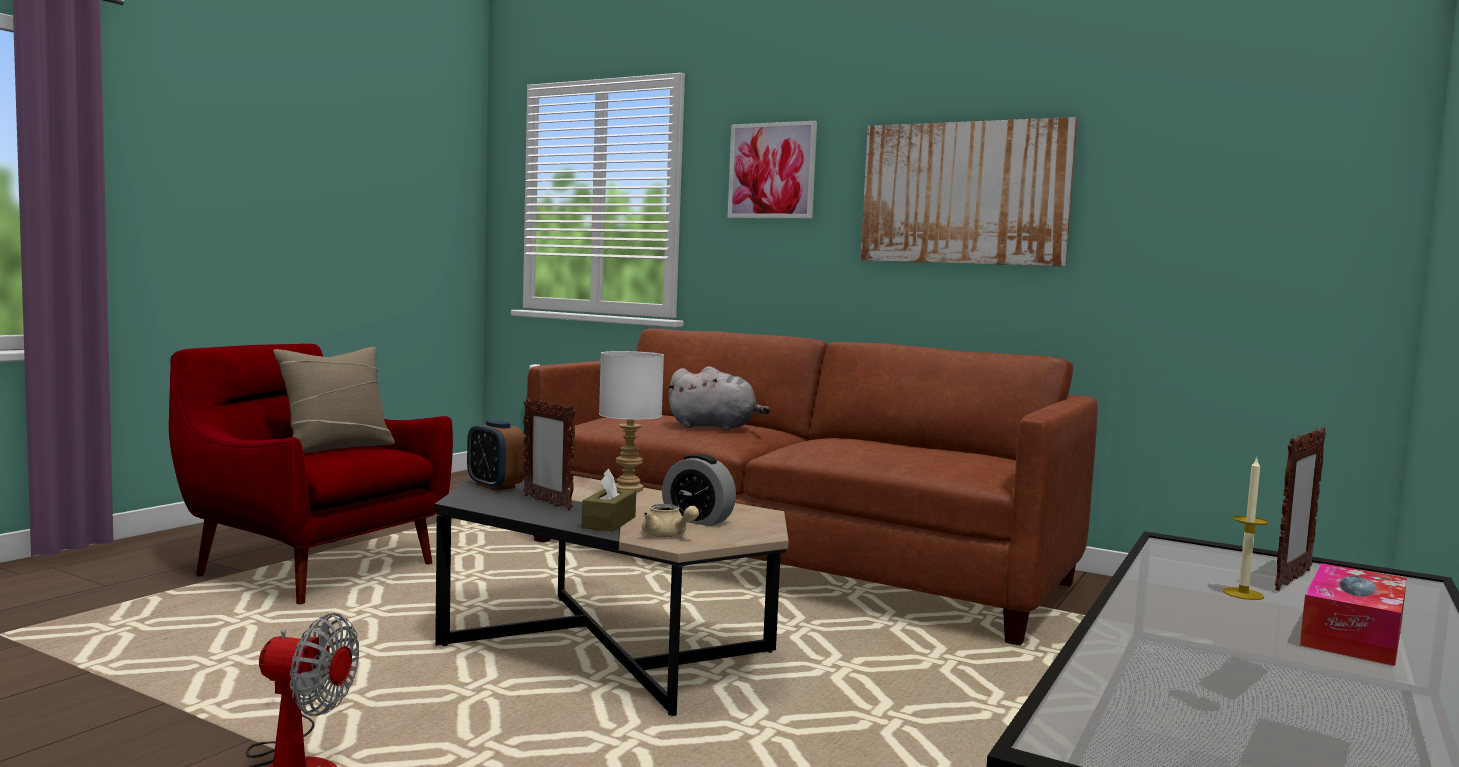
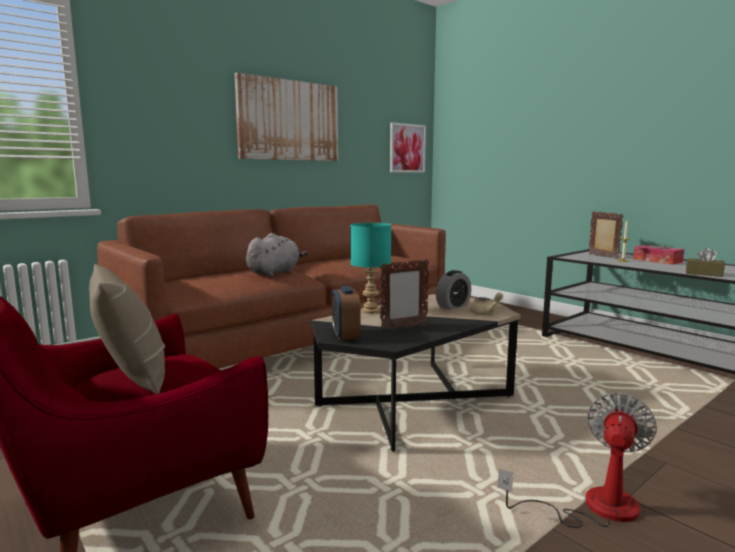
camera: 70 degrees left, 5 degrees up
alarm clock [467,419,526,491] -> alarm clock turned 105 degrees clockwise [332,286,360,340]
brown tissue box [582,469,636,532] -> brown tissue box moved to [686,248,725,277]
white table lamp [599,351,664,492] -> turquoise table lamp [350,223,391,314]
picture [728,121,817,218] -> picture moved to [390,122,426,173]

